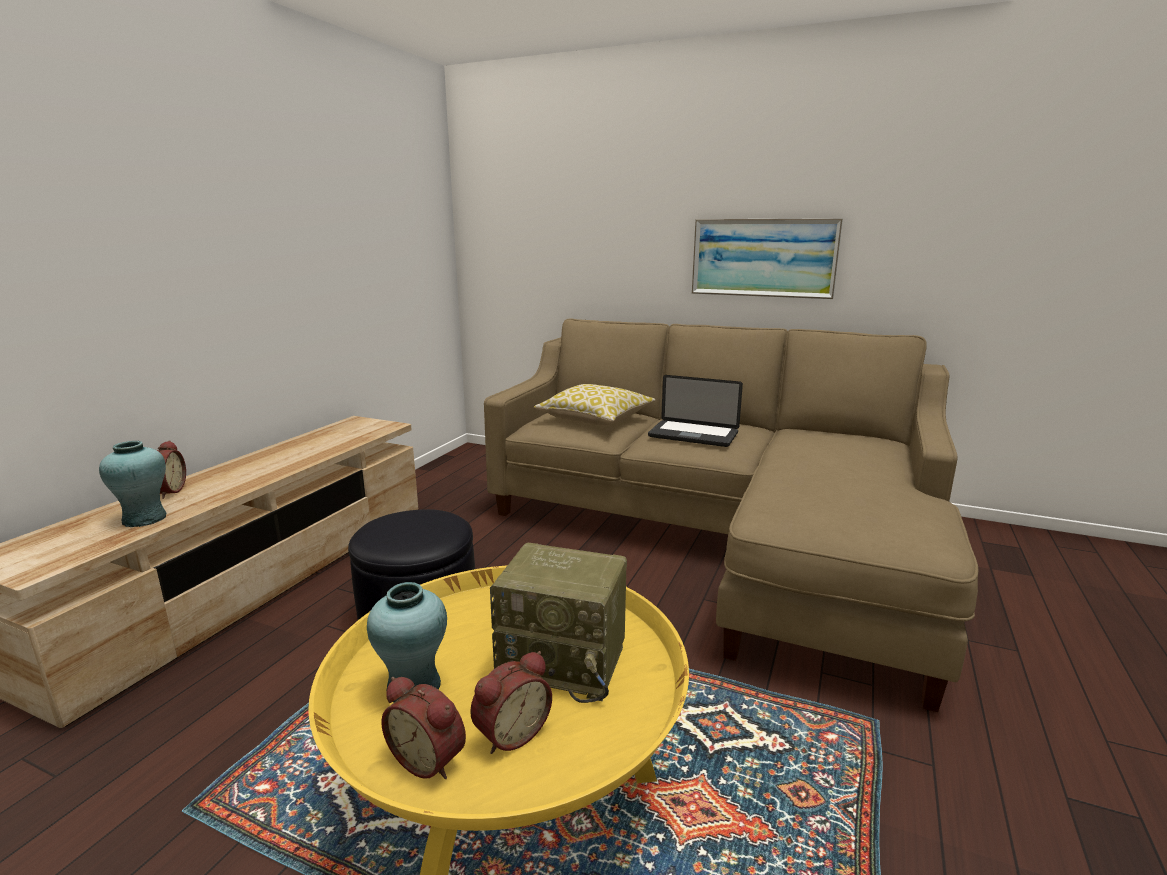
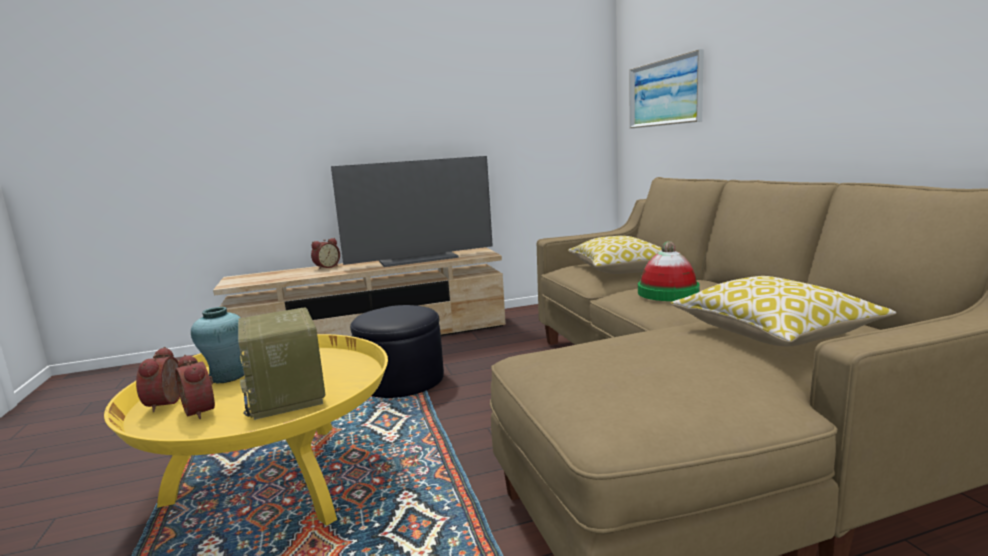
camera: 50 degrees right, 5 degrees down
turquoise vase [99,441,167,527] -> none
alarm clock [470,651,552,754] -> alarm clock turned 45 degrees clockwise [175,355,215,419]
laptop [648,375,743,447] -> hat [638,241,700,301]
picture [692,218,843,299] -> picture moved to [629,49,704,128]
none -> television [331,156,493,267]
none -> pillow [671,276,896,346]

